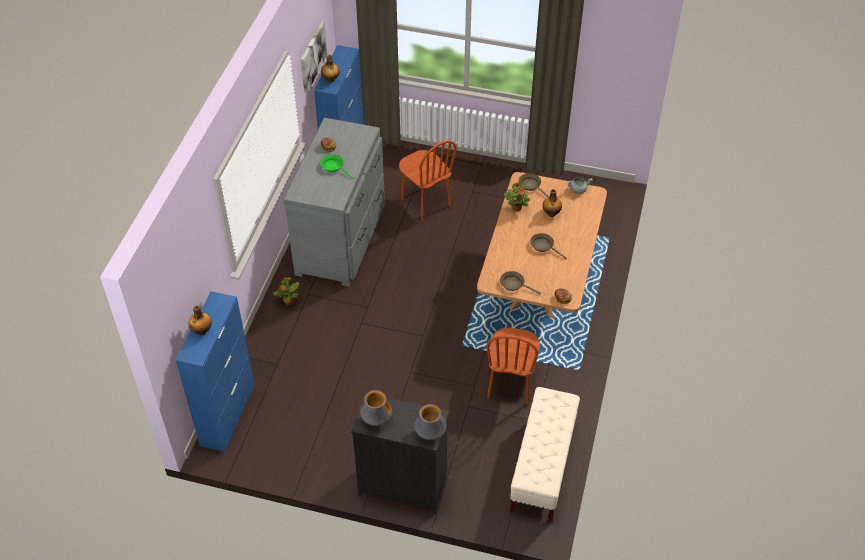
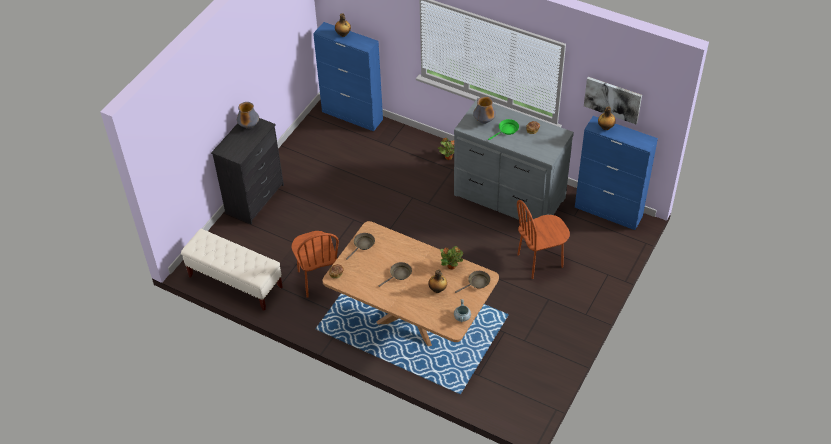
camera: 105 degrees right, 0 degrees up
vase [414,404,447,440] -> vase moved to [473,96,496,124]
brown chair [486,328,540,405] -> brown chair turned 135 degrees counterclockwise [291,231,339,298]

